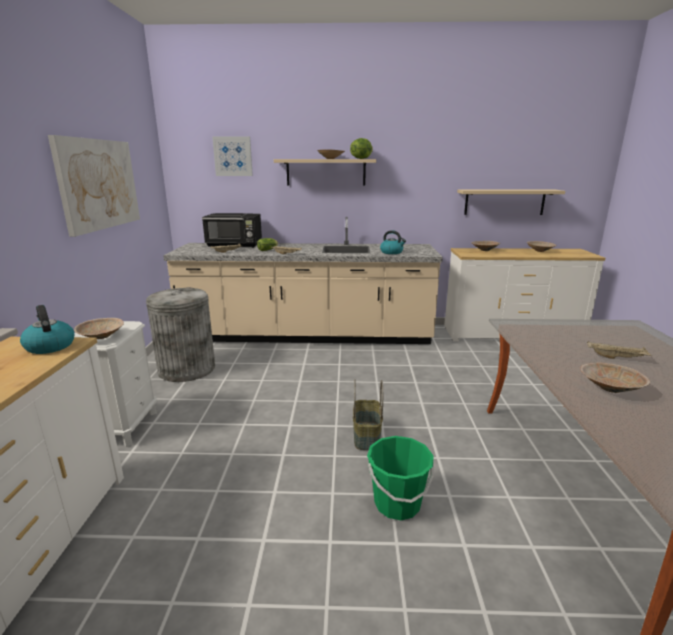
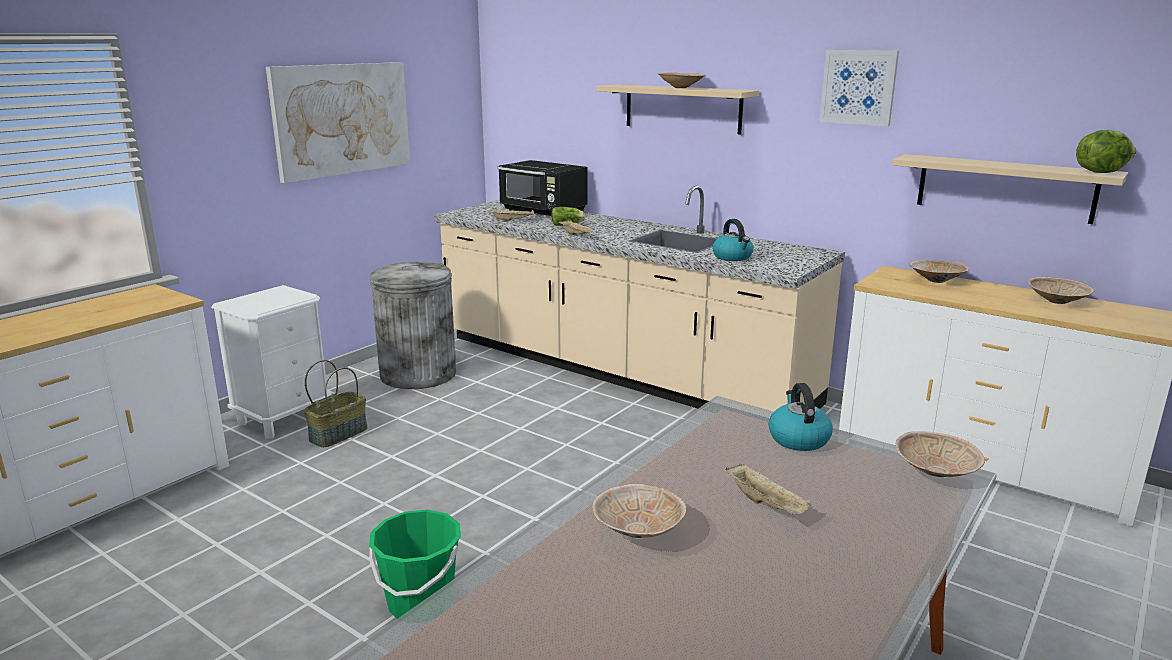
camera: 35 degrees right, 0 degrees up
kettle [20,305,74,354] -> kettle moved to [769,383,833,451]
beige bowl [74,318,124,339] -> beige bowl moved to [895,431,985,477]
picture [212,136,253,176] -> picture moved to [819,50,899,126]
lettuce [350,138,373,159] -> lettuce moved to [1076,130,1136,173]
basket [353,380,383,450] -> basket moved to [304,360,368,447]

